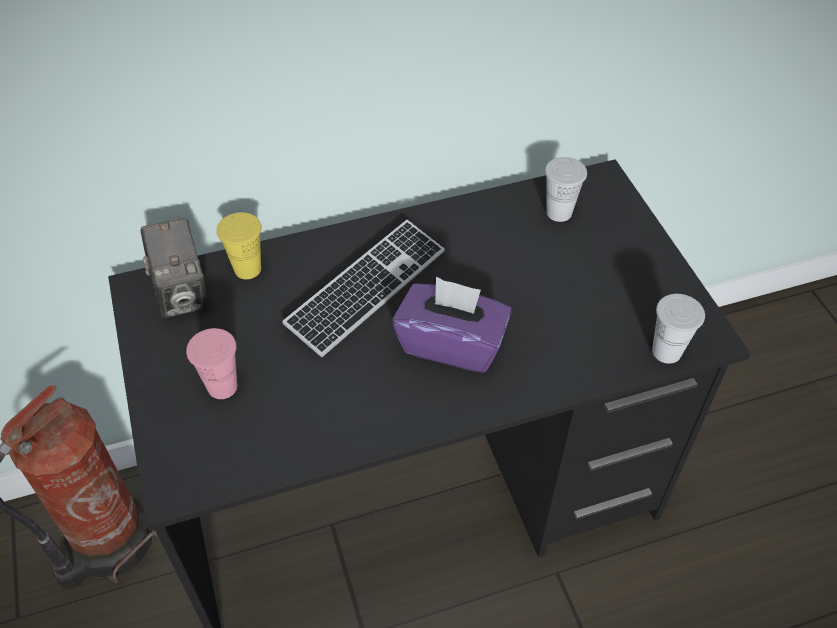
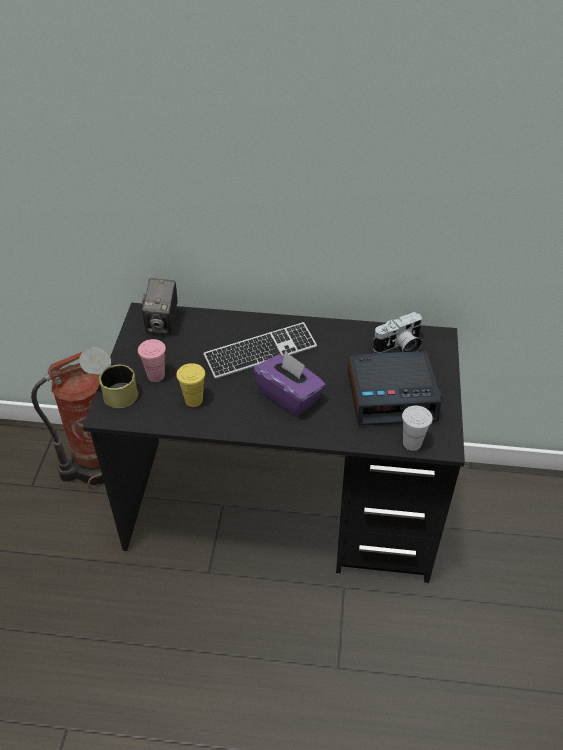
camera: 25 degrees right, 5 degrees down
yellow cup [217,212,262,279] -> yellow cup moved to [176,363,205,407]
white cup [545,157,587,222] -> camera [373,312,422,353]
none -> can [80,347,138,408]
none -> alarm clock [348,351,442,426]

